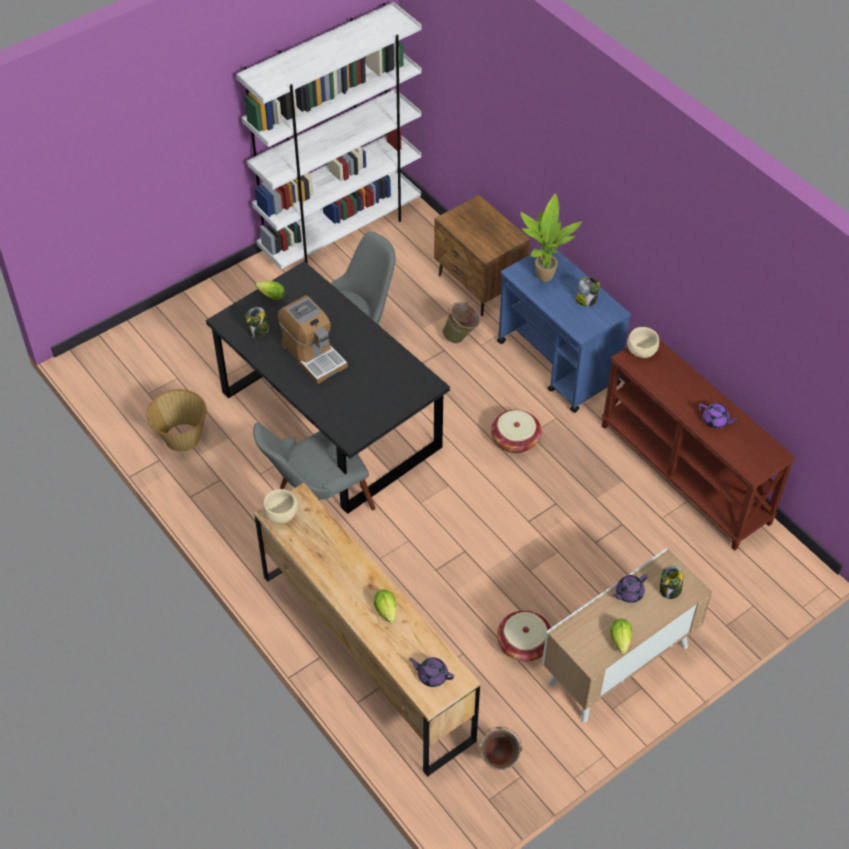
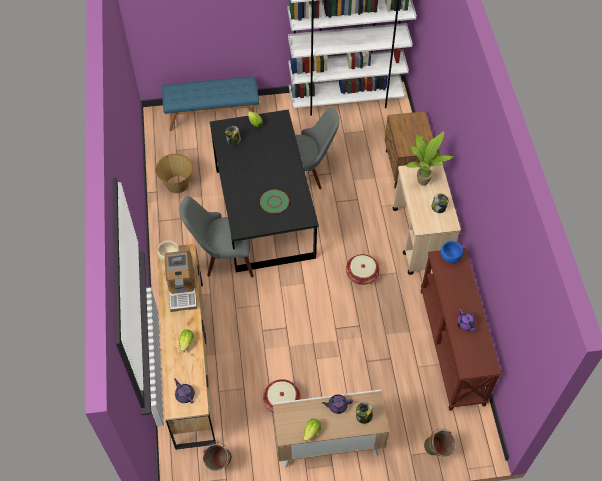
camera: 30 degrees right, 5 degrees up
coffee machine [278,295,348,384] -> coffee machine moved to [165,250,197,312]
green bucket [443,301,480,343] -> green bucket moved to [424,429,456,457]
blue cart [497,248,631,413] -> beige cart [393,162,461,275]
beige bowl [627,327,659,358] -> blue bowl [440,241,463,263]
none -> blue bench [162,76,259,131]
none -> green plate [260,190,289,213]

